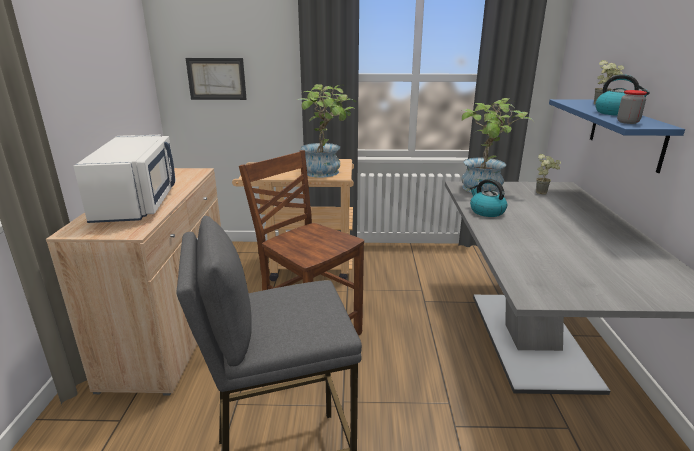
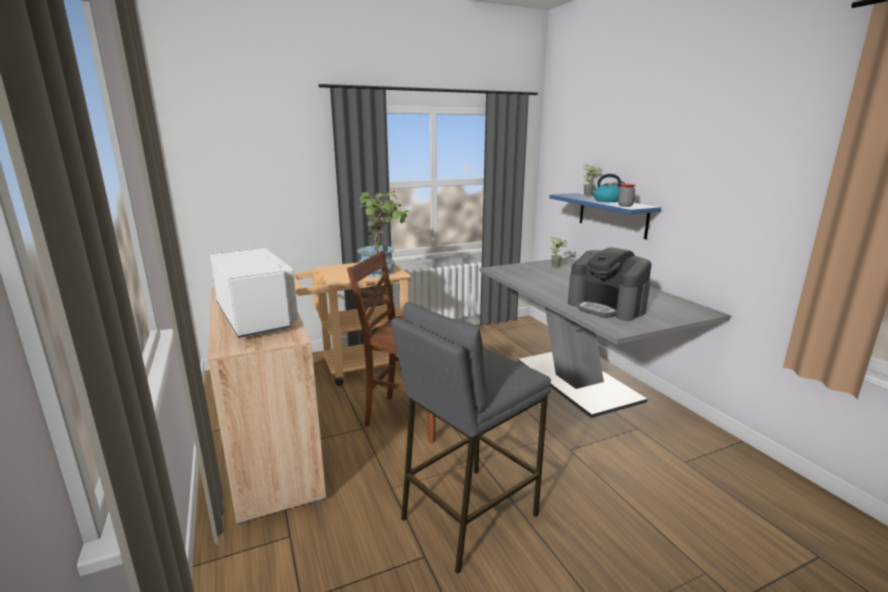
camera: 25 degrees left, 5 degrees down
picture [186,58,247,100] -> none
potted plant [461,98,532,193] -> none
kettle [470,179,507,217] -> none
none -> coffee machine [568,247,651,321]

